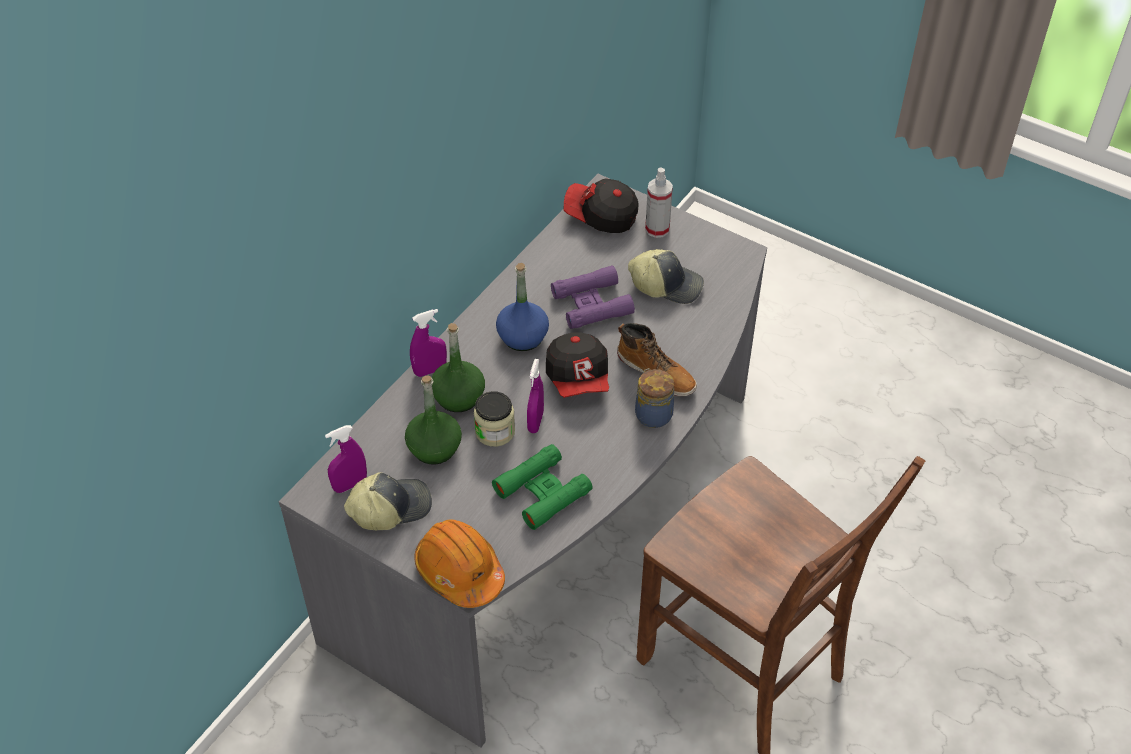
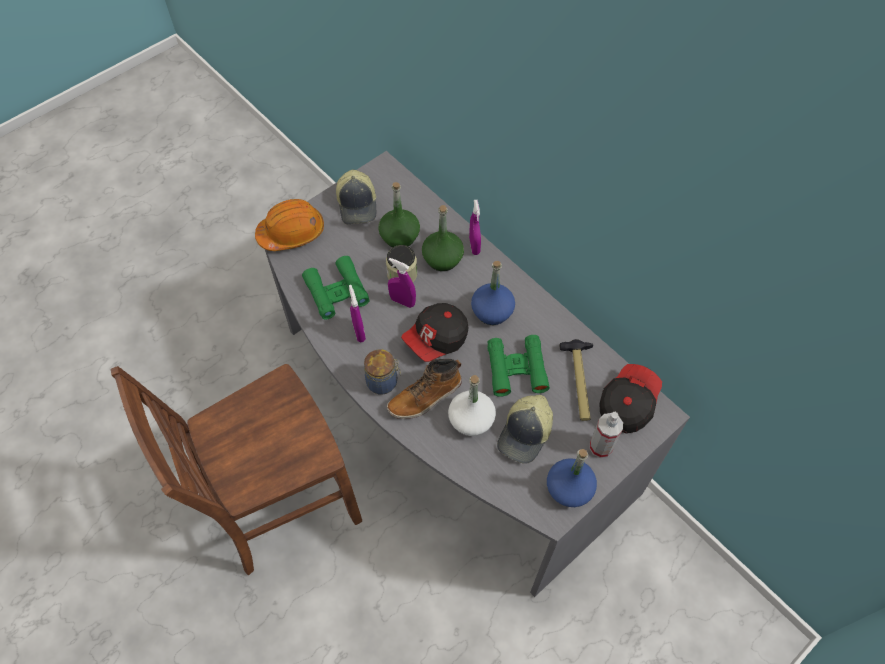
camera: 105 degrees right, 10 degrees up
purple spray bottle [325,425,367,493] -> purple spray bottle moved to [349,285,366,342]
cap [546,332,609,398] -> cap turned 45 degrees counterclockwise [401,303,469,362]
purple binoculars [551,265,635,329] -> green binoculars [487,335,550,397]
none -> white bottle [448,375,496,436]
none -> blue bottle [547,449,597,507]
none -> hammer [560,339,593,421]

